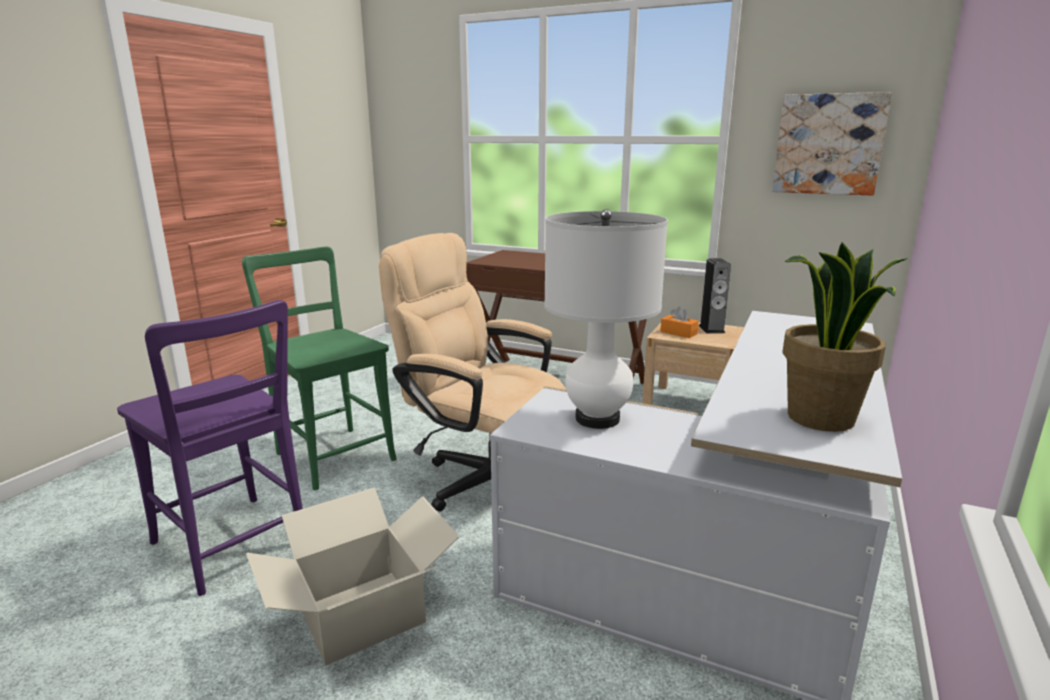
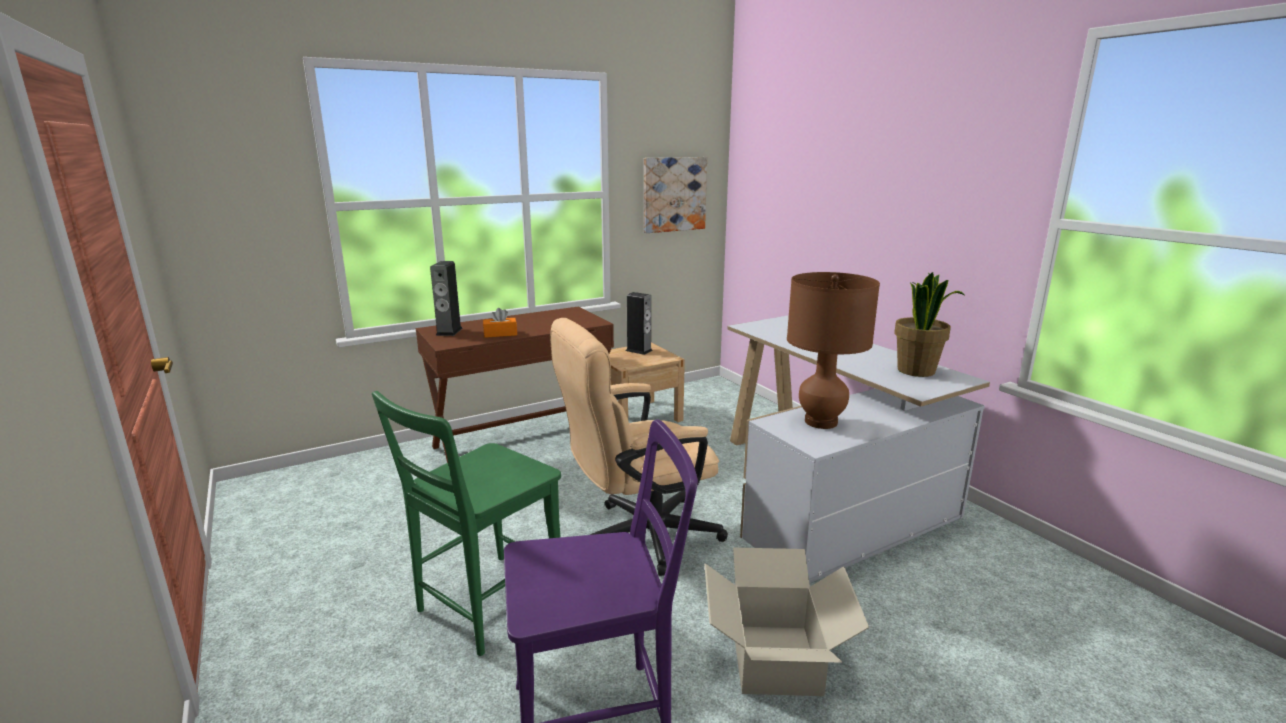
camera: 55 degrees left, 0 degrees up
green chair [242,246,397,490] -> green chair turned 45 degrees counterclockwise [372,391,561,656]
white table lamp [544,209,668,429] -> brown table lamp [787,272,880,429]
orange tissue box [660,306,699,338] -> orange tissue box moved to [483,308,517,338]
none -> speaker [430,261,462,336]

